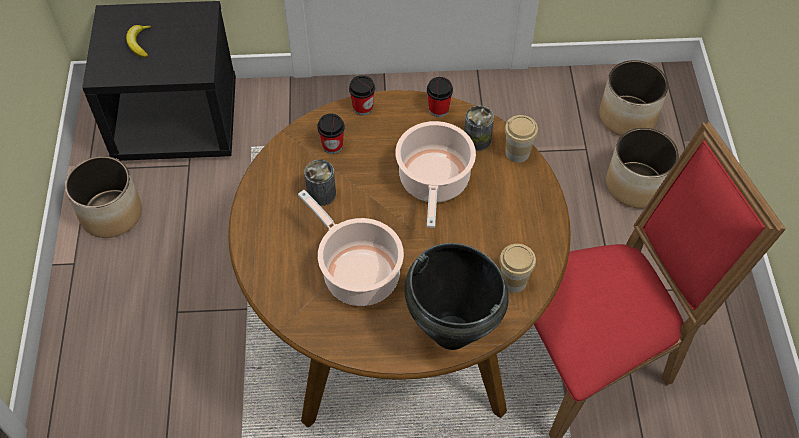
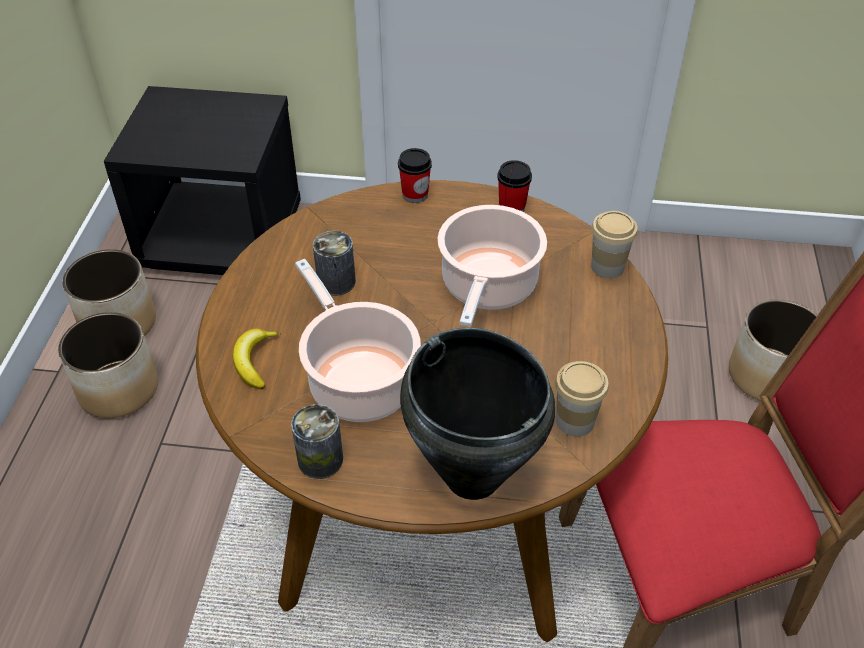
camera: 10 degrees right, 10 degrees down
banana [126,25,151,58] -> banana moved to [233,328,281,389]
cup [317,114,345,154] -> none
can [464,105,494,151] -> can moved to [291,404,343,479]
planter [599,60,668,136] -> planter moved to [58,312,158,418]

